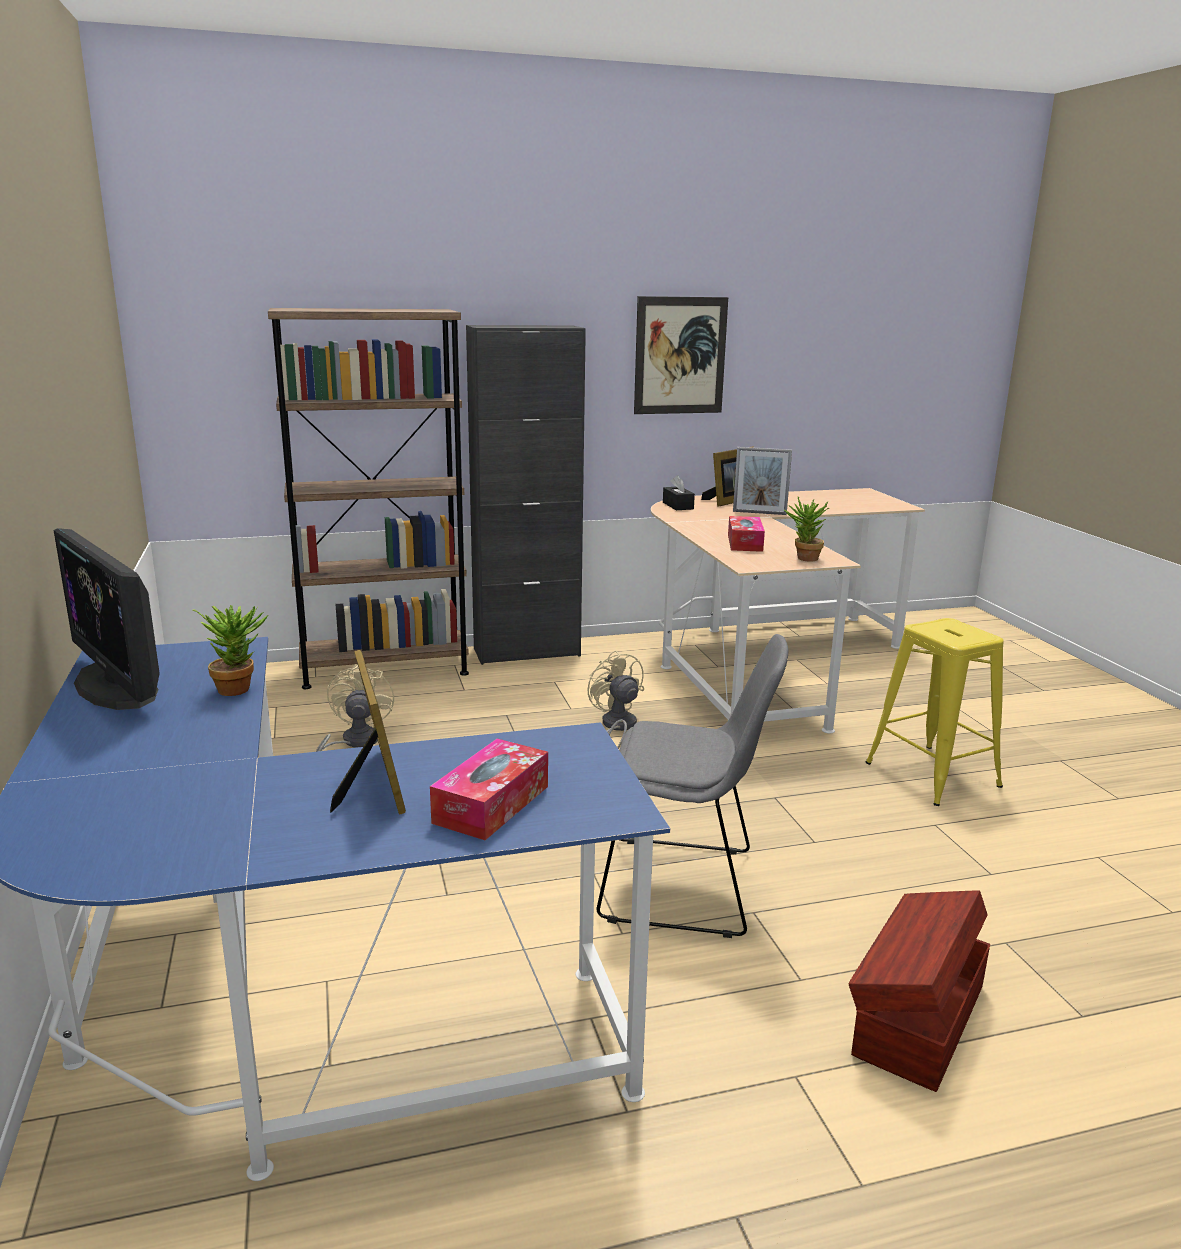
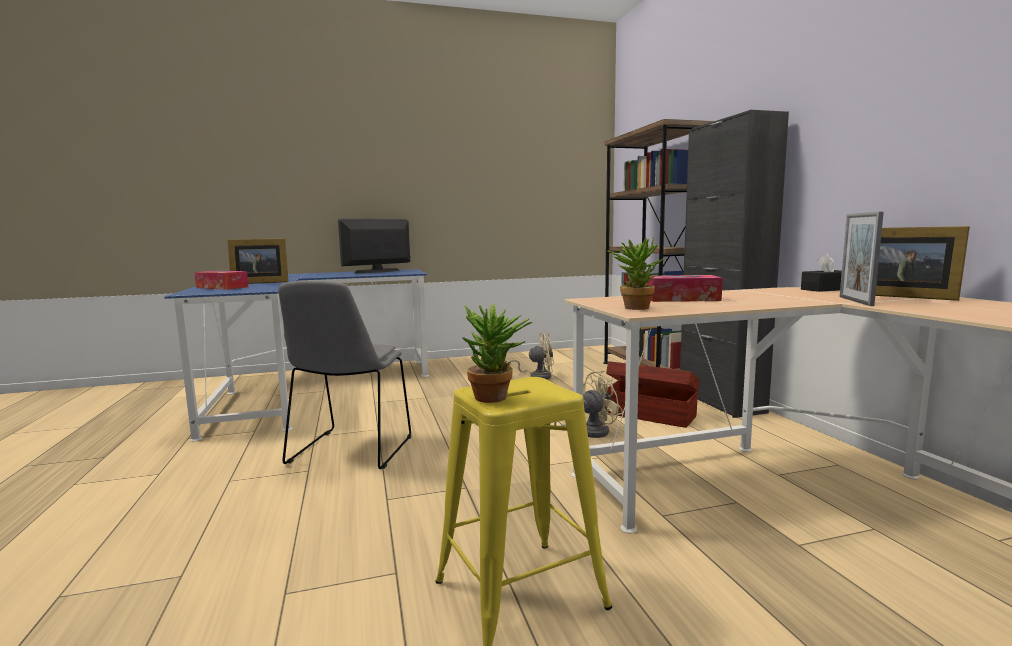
camera: 90 degrees right, 10 degrees down
potted plant [192,605,268,696] -> potted plant moved to [462,305,533,403]
picture [634,296,728,414] -> none
brown storage box [848,890,990,1092] -> brown storage box moved to [604,361,699,428]

